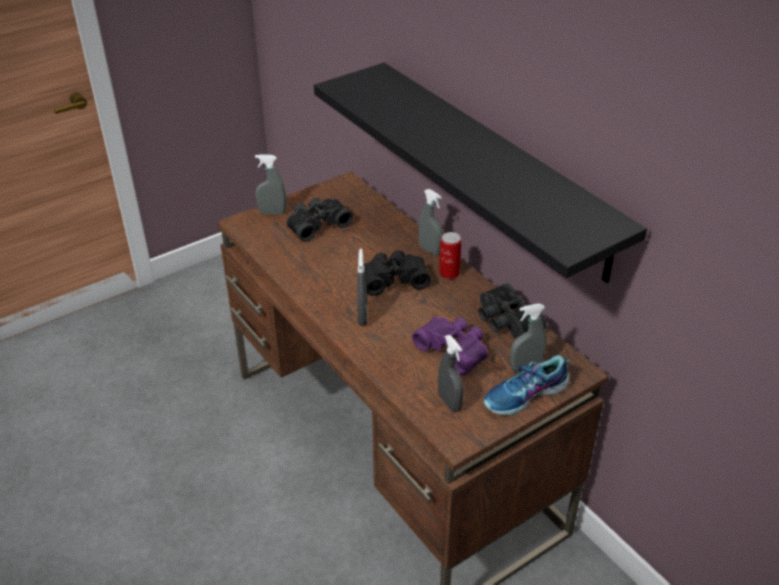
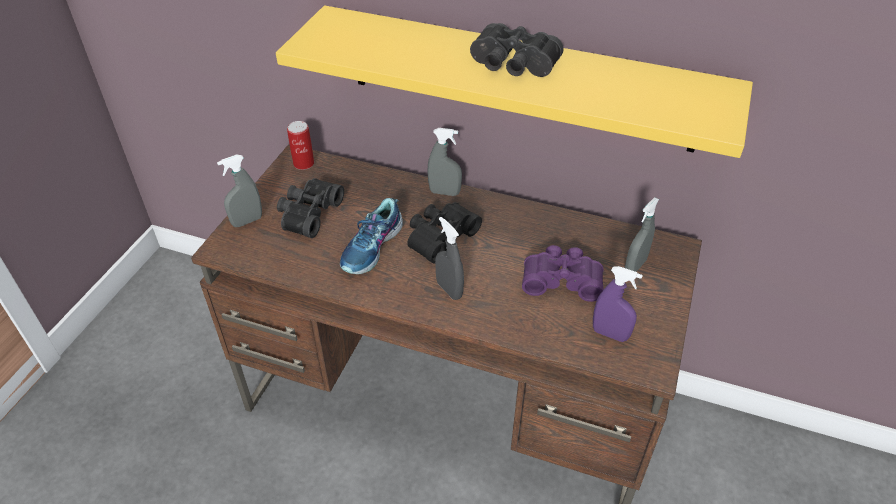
camera: 35 degrees left, 5 degrees up
black shelf [314,63,647,283] -> yellow shelf [276,6,753,158]
grey spray bottle [438,335,464,412] -> purple spray bottle [593,266,643,342]
can [439,232,461,279] -> can moved to [287,121,314,170]
black binoculars [478,283,547,339] -> black binoculars moved to [470,23,564,77]
shoe [484,355,571,416] -> shoe moved to [340,198,403,274]

